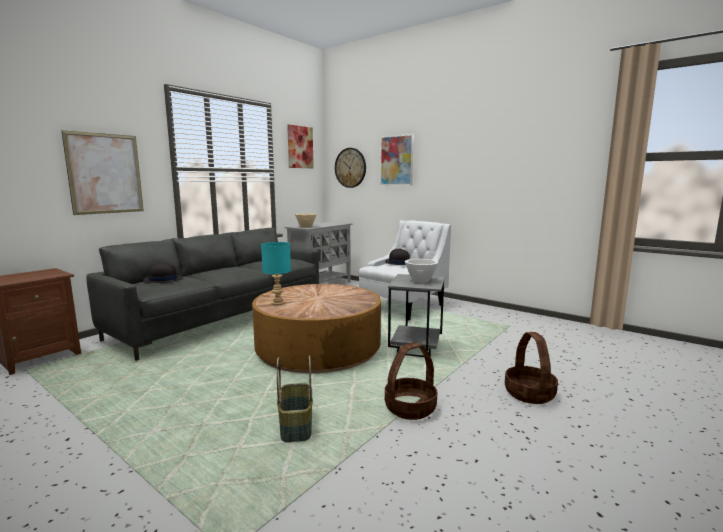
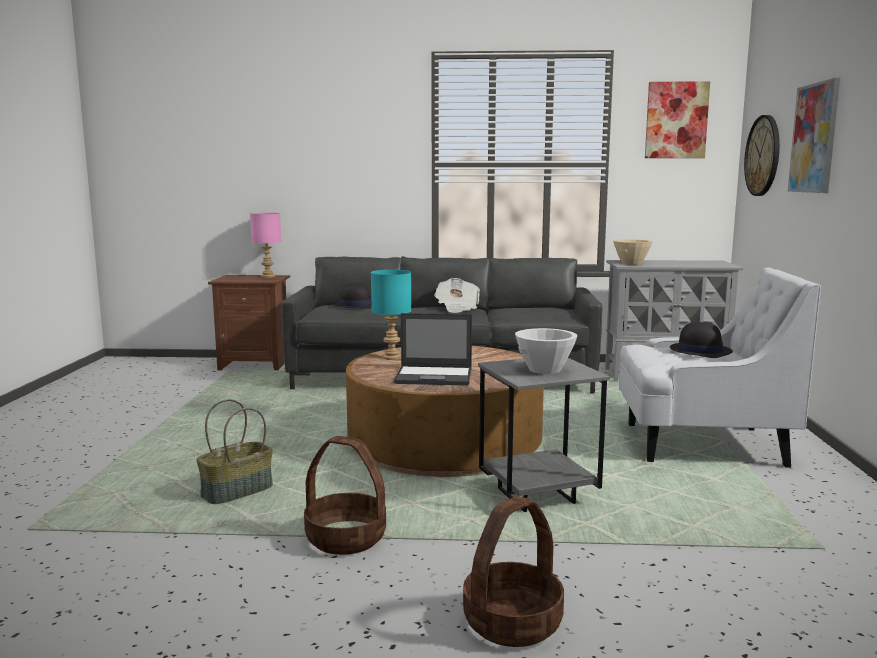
camera: 55 degrees right, 0 degrees up
picture [61,130,144,215] -> none
none -> pink table lamp [250,213,281,278]
none -> laptop [394,313,472,386]
none -> newspaper [434,278,480,313]

